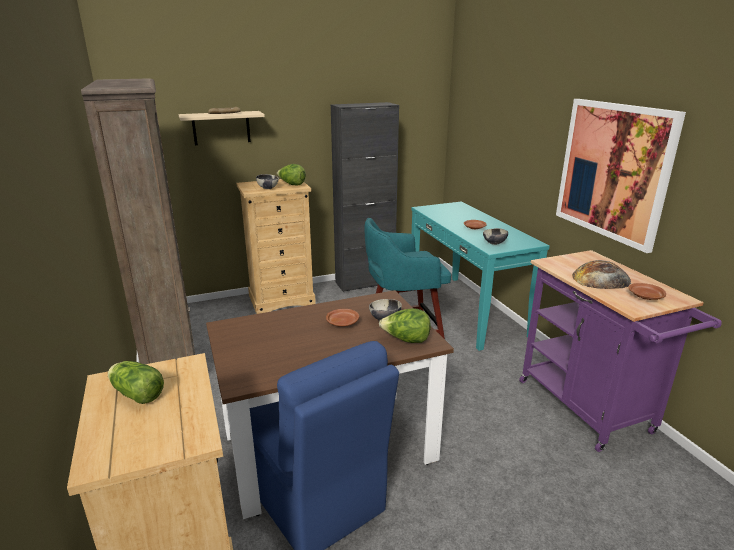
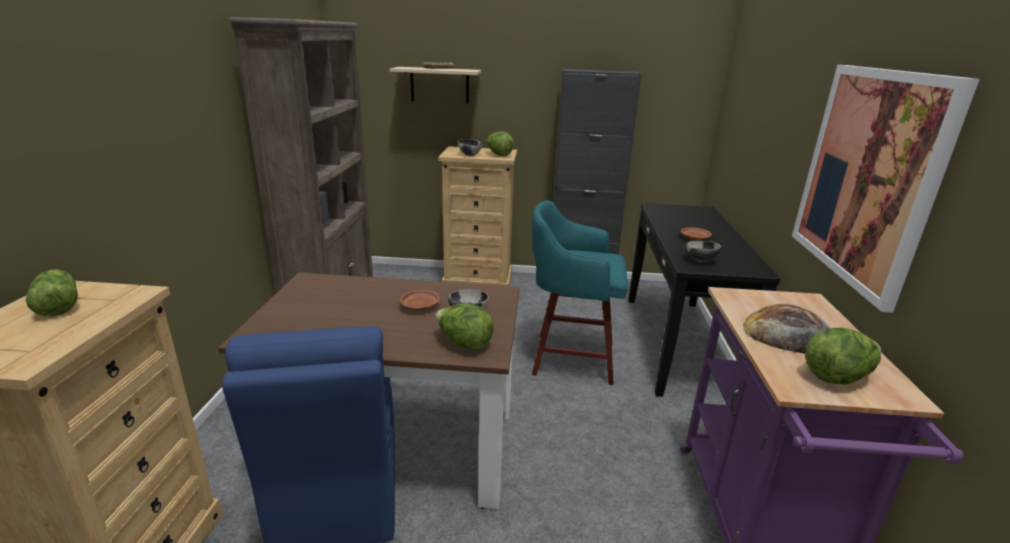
camera: 25 degrees right, 0 degrees up
turquoise console table [412,201,550,351] -> black console table [628,203,781,397]
brown plate [628,283,666,300] -> lettuce [805,327,881,384]

